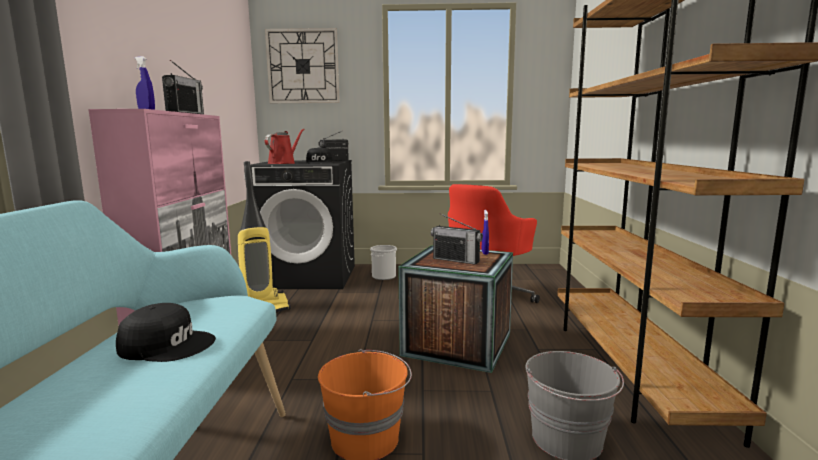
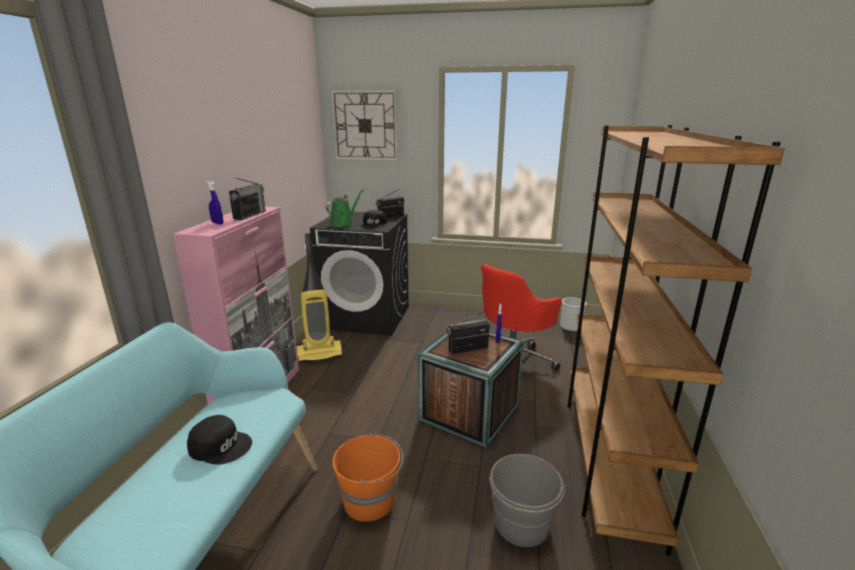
camera: 10 degrees right, 10 degrees up
red watering can [265,129,305,164] -> green watering can [326,189,364,227]
bucket [370,245,397,280] -> bucket moved to [560,297,587,331]
radio [431,213,483,265] -> radio turned 120 degrees clockwise [446,312,491,354]

